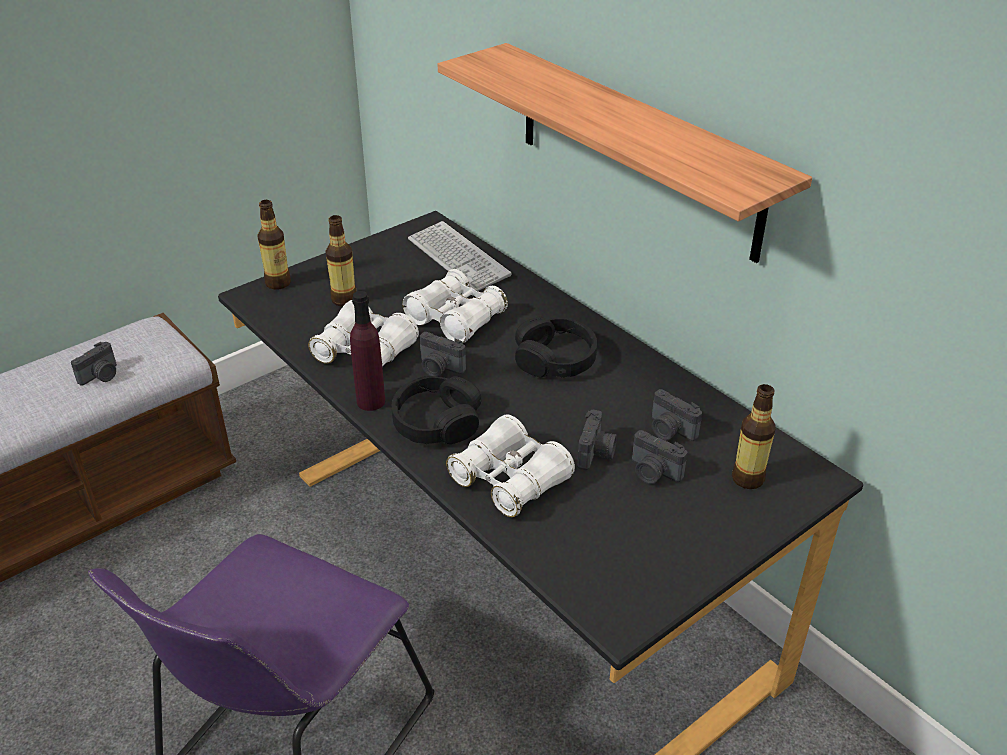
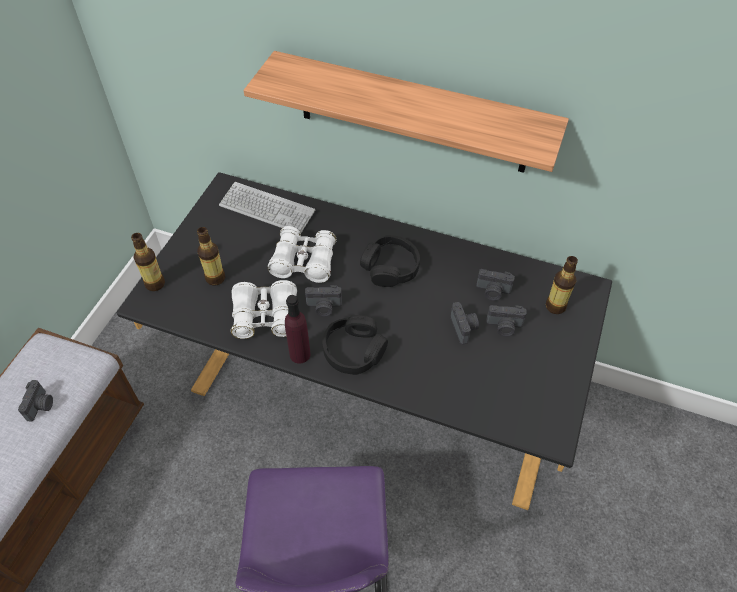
camera: 30 degrees left, 15 degrees up
white binoculars [446,414,575,517] -> none

